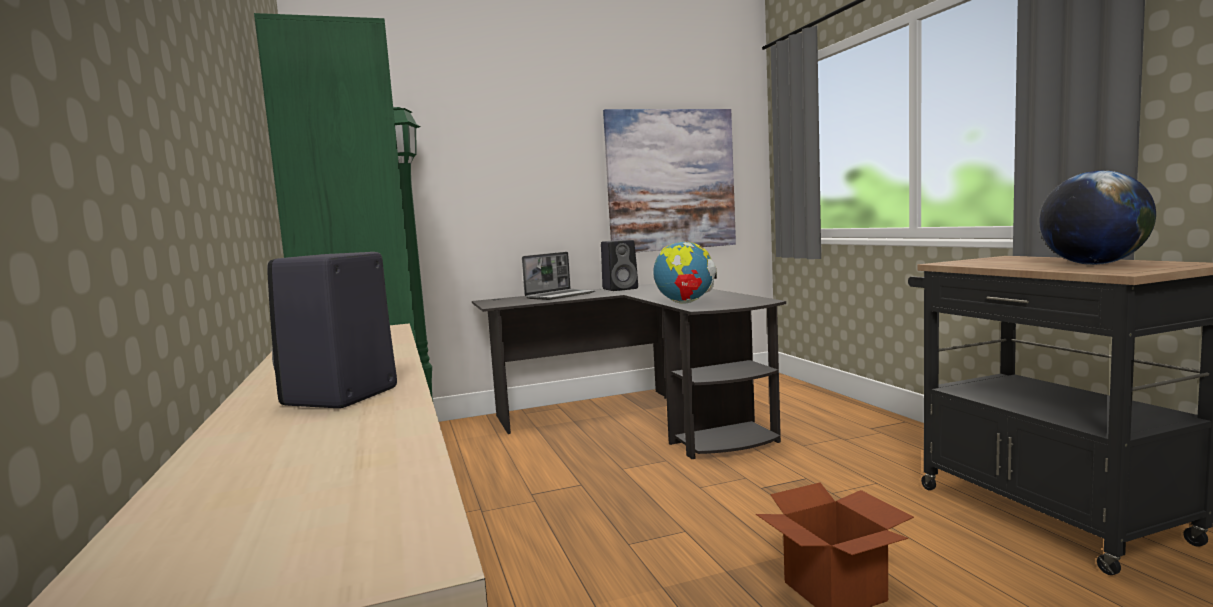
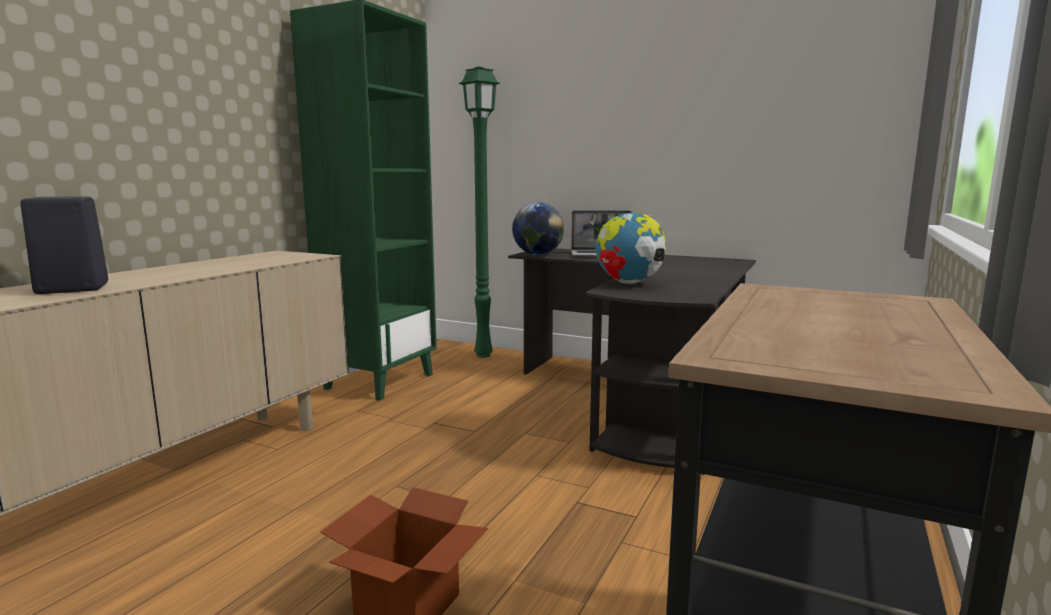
camera: 45 degrees right, 5 degrees up
black speaker [601,240,638,291] -> none
picture [603,109,736,252] -> none
globe [1039,171,1156,265] -> globe moved to [512,203,564,255]

